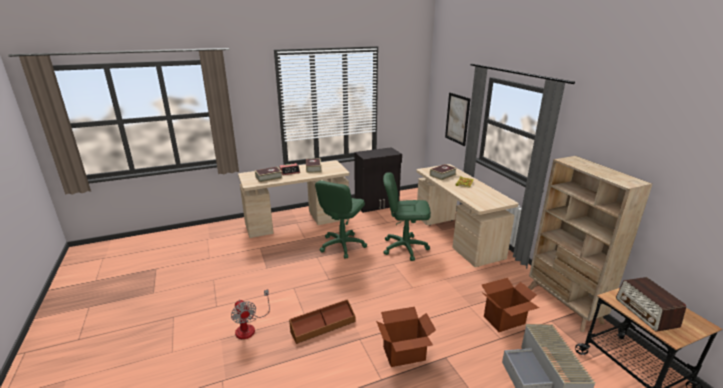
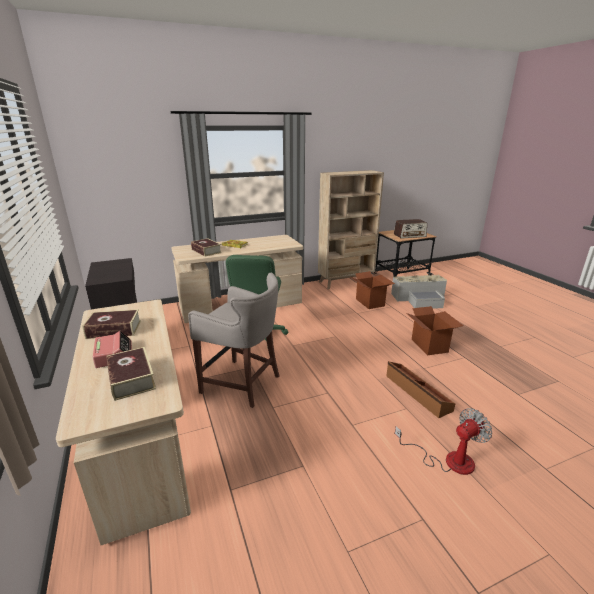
camera: 90 degrees left, 0 degrees up
green office chair [315,180,367,258] -> grey stool [188,272,279,408]
picture [445,92,471,146] -> none

